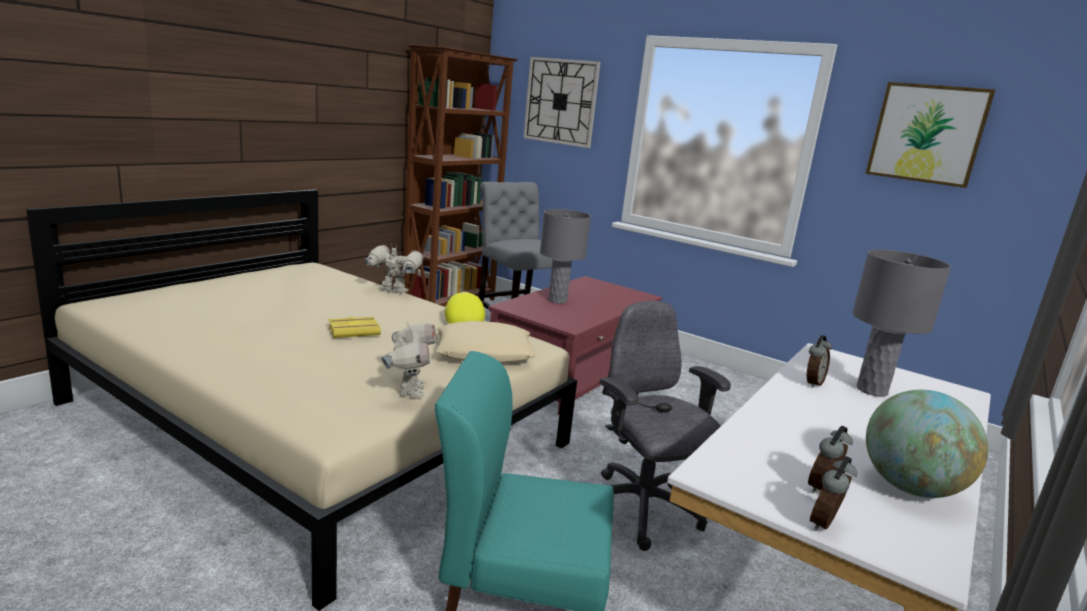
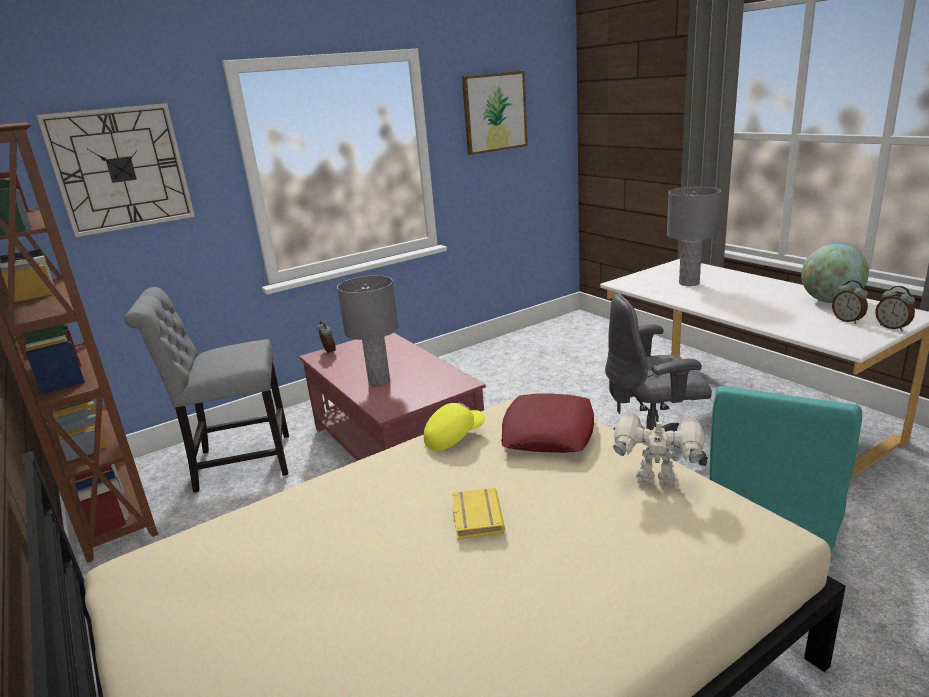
camera: 65 degrees left, 5 degrees up
toy robot [364,244,423,294] -> none
beige pillow [436,321,537,363] -> red pillow [501,393,594,453]
yellow cap [445,291,485,324] -> yellow cap turned 135 degrees clockwise [424,402,485,451]
alarm clock [807,335,832,388] -> alarm clock moved to [317,321,336,354]

